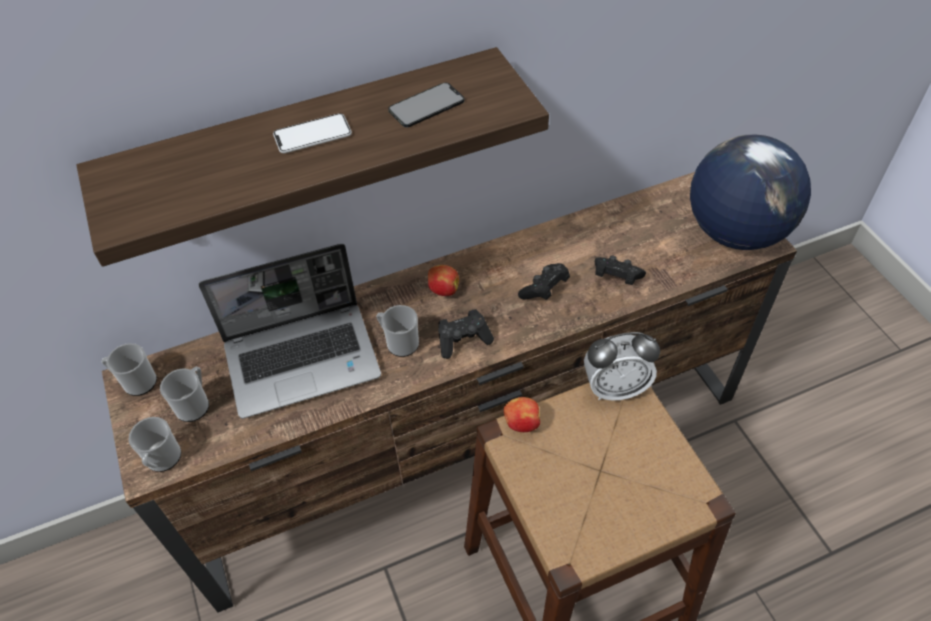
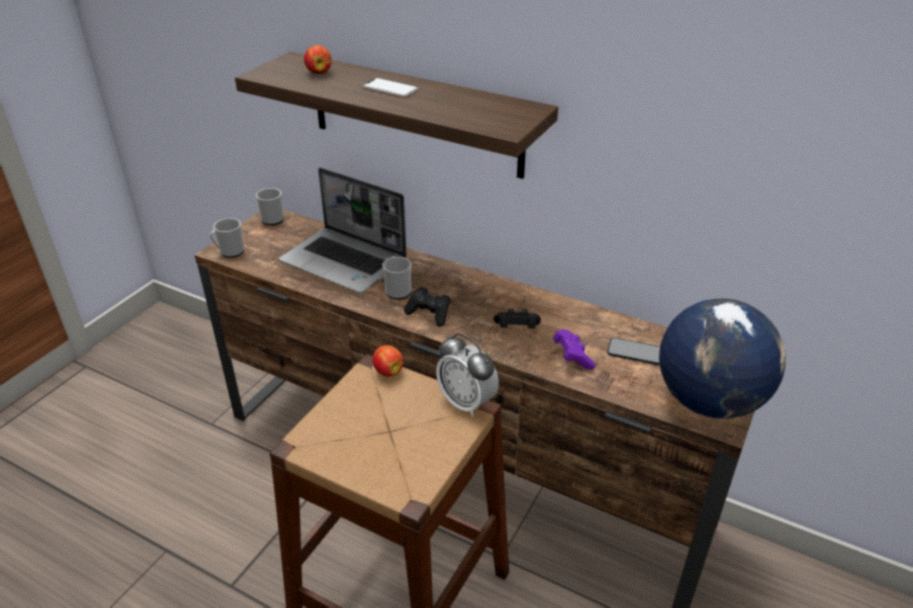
camera: 50 degrees right, 15 degrees down
mug [160,367,209,422] -> none
phone [388,83,464,127] -> phone moved to [607,338,660,365]
apple [428,265,459,296] -> apple moved to [304,45,332,74]
black game controller [595,256,646,285] -> purple game controller [553,329,595,370]

